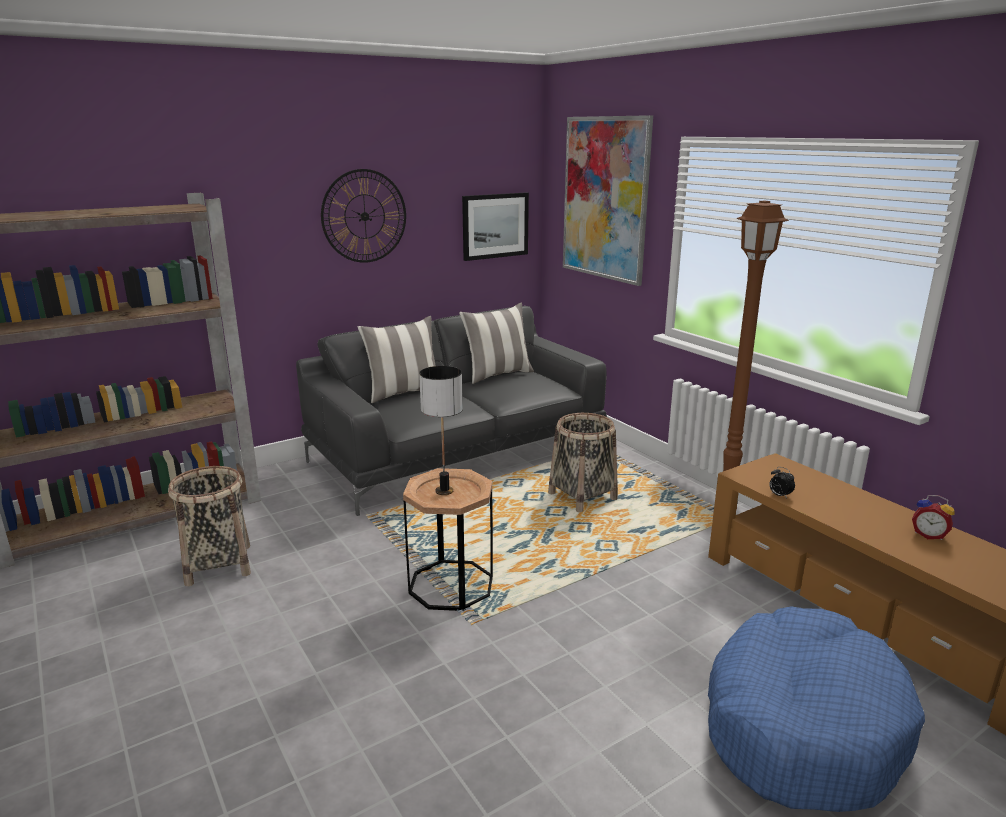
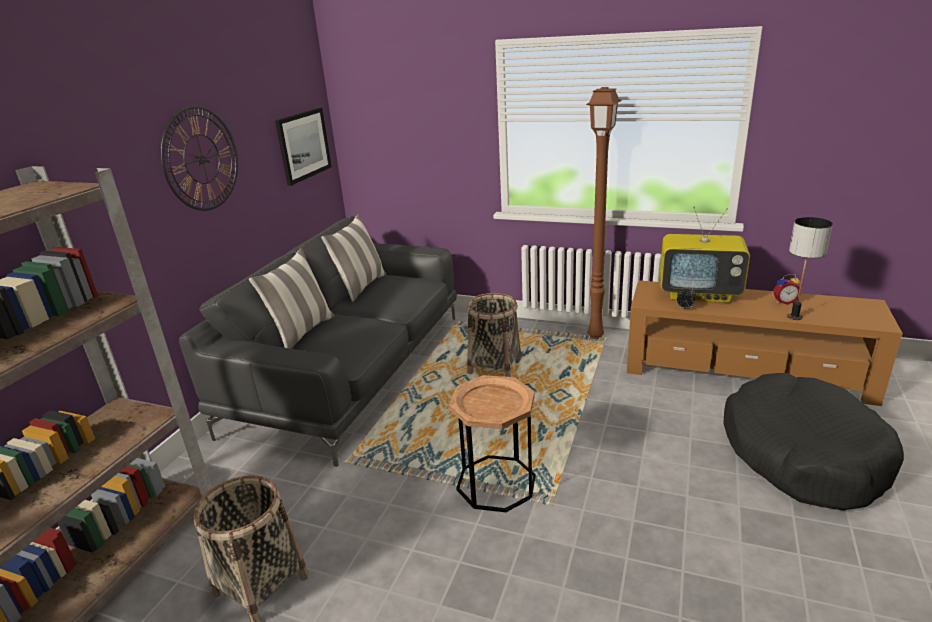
camera: 35 degrees left, 5 degrees up
table lamp [419,366,463,495] -> table lamp moved to [787,217,833,320]
picture [563,115,653,286] -> none
blue dog bed [708,606,925,812] -> black dog bed [723,373,904,511]
none -> television [660,206,750,303]

